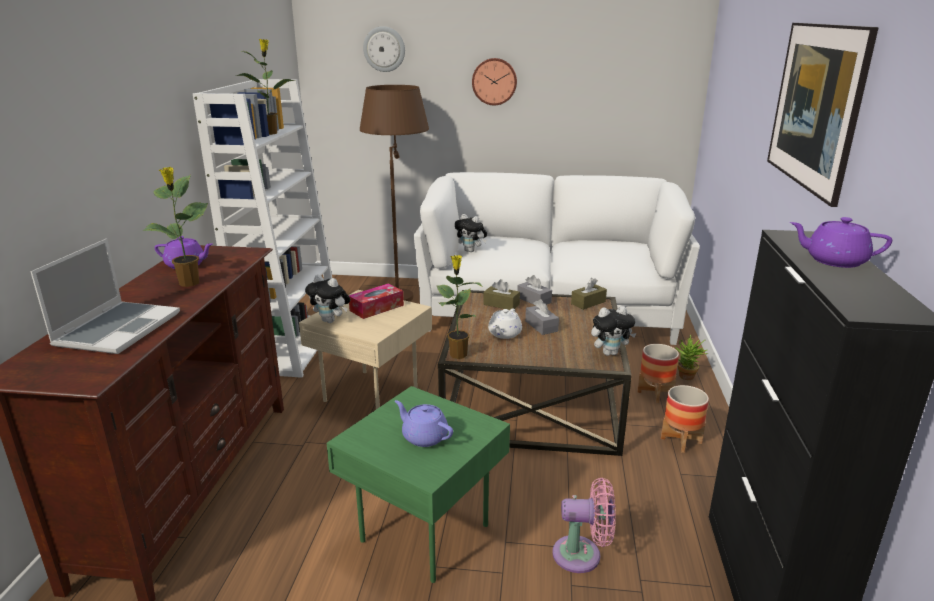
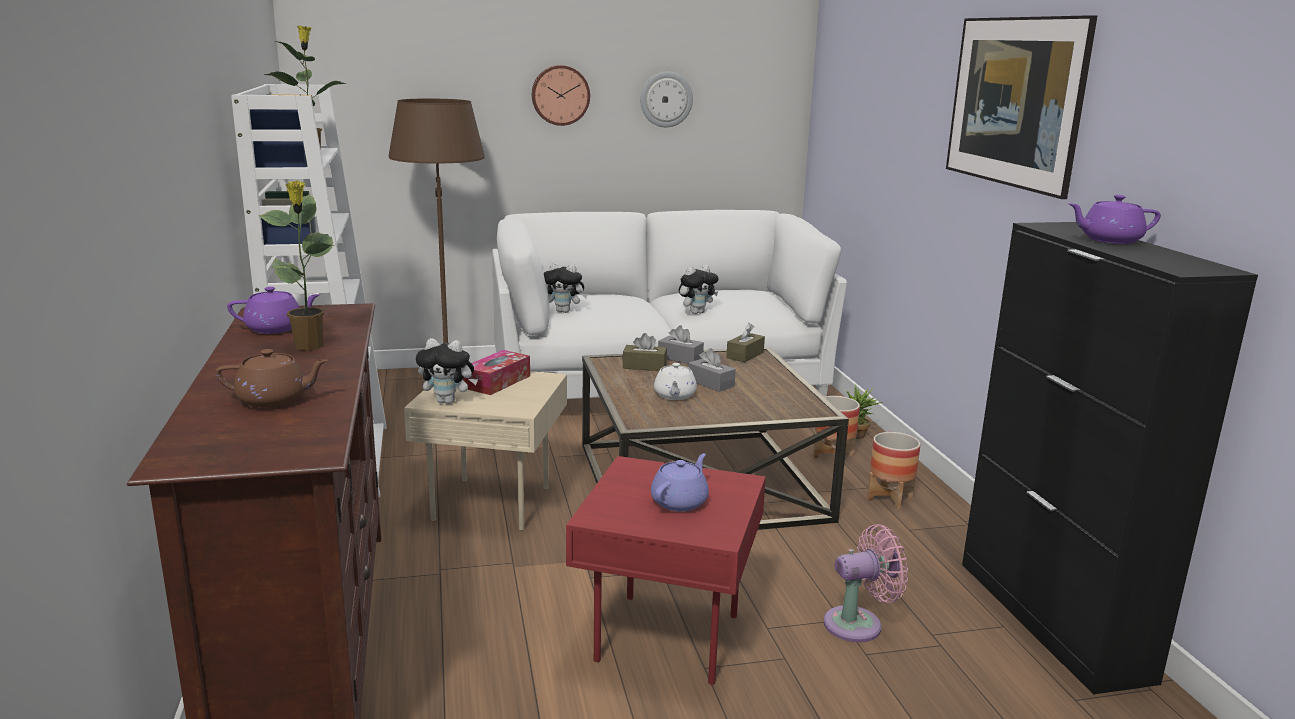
camera: 20 degrees left, 5 degrees down
laptop [30,238,180,354] -> brown teapot [215,349,328,408]
green side table [327,386,510,583] -> red side table [566,456,766,685]
wall clock [363,26,405,72] -> wall clock moved to [640,72,693,127]
purple teapot [395,400,453,447] -> purple teapot turned 105 degrees clockwise [651,453,709,512]
potted plant [437,255,483,359] -> none
plush toy [591,306,637,356] -> plush toy moved to [679,265,718,314]

